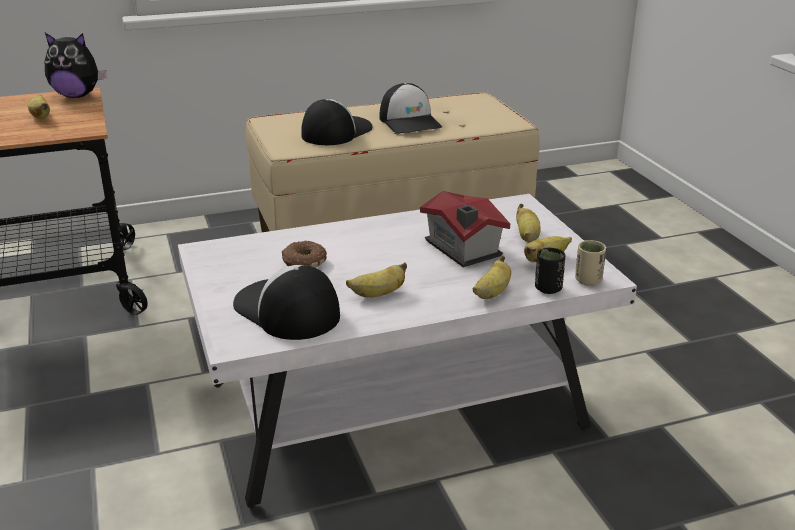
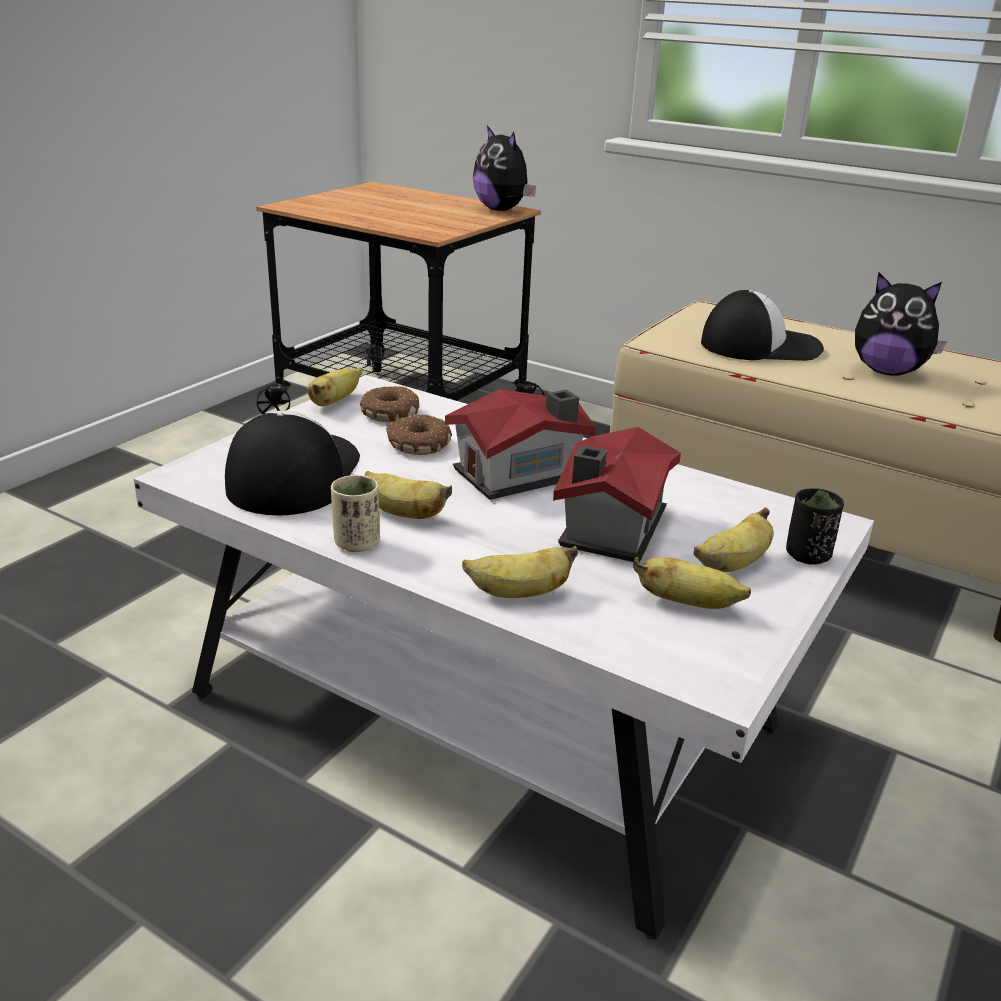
camera: 50 degrees right, 0 degrees up
banana [28,94,50,119] -> banana moved to [307,368,362,406]
cap [379,83,442,133] -> plush toy [855,272,947,376]
black cup [535,248,566,294] -> black cup moved to [786,488,844,565]
beige cup [575,240,606,286] -> beige cup moved to [331,475,380,552]
none -> donut [360,386,420,422]
none -> toy house [445,389,596,500]

